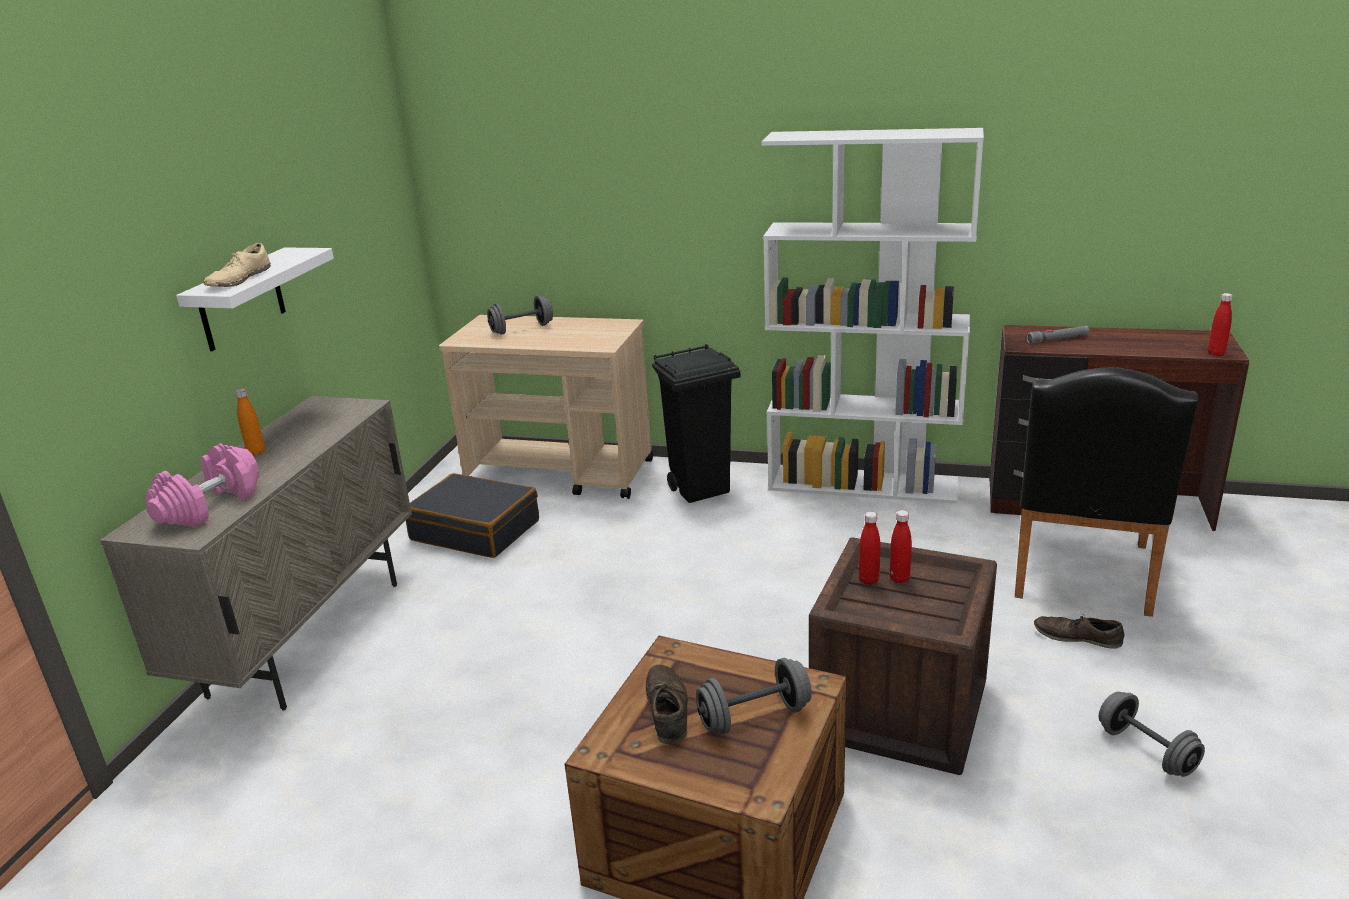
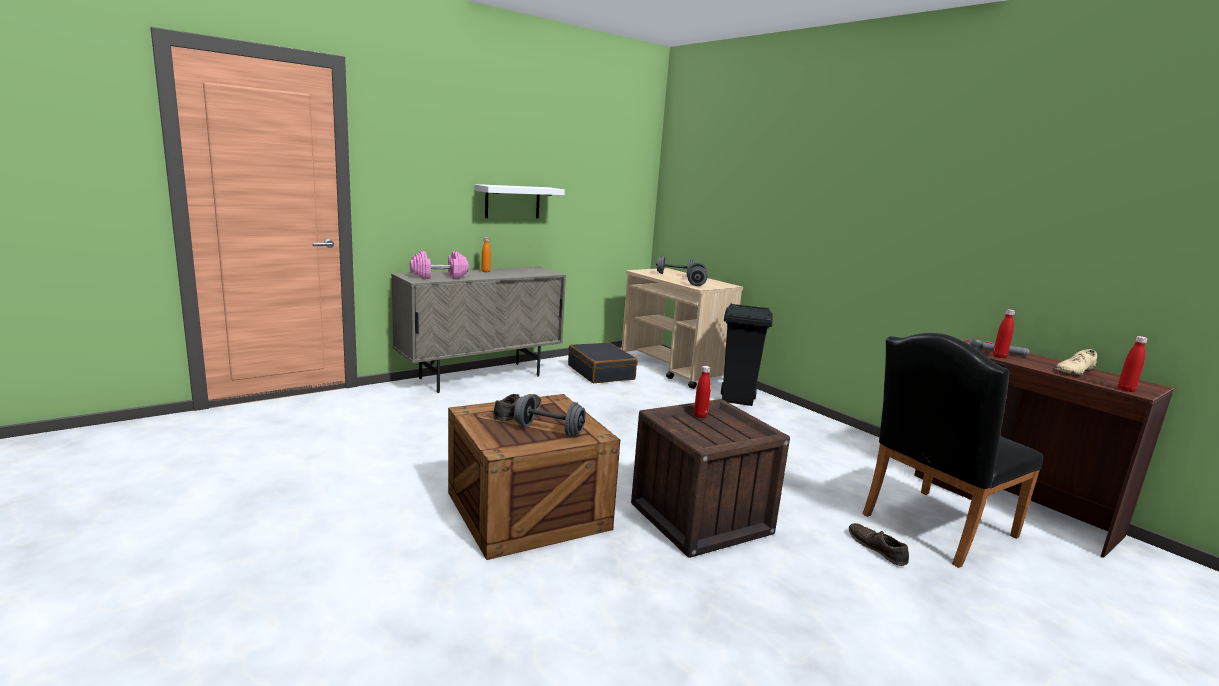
camera: 35 degrees right, 10 degrees down
beige shoe [204,243,271,287] -> beige shoe moved to [1055,349,1097,376]
white bookcase [761,128,984,504] -> none
red bottle [889,510,912,583] -> red bottle moved to [993,309,1015,358]
grey dumbbell [1099,692,1205,777] -> grey dumbbell moved to [688,262,708,286]

